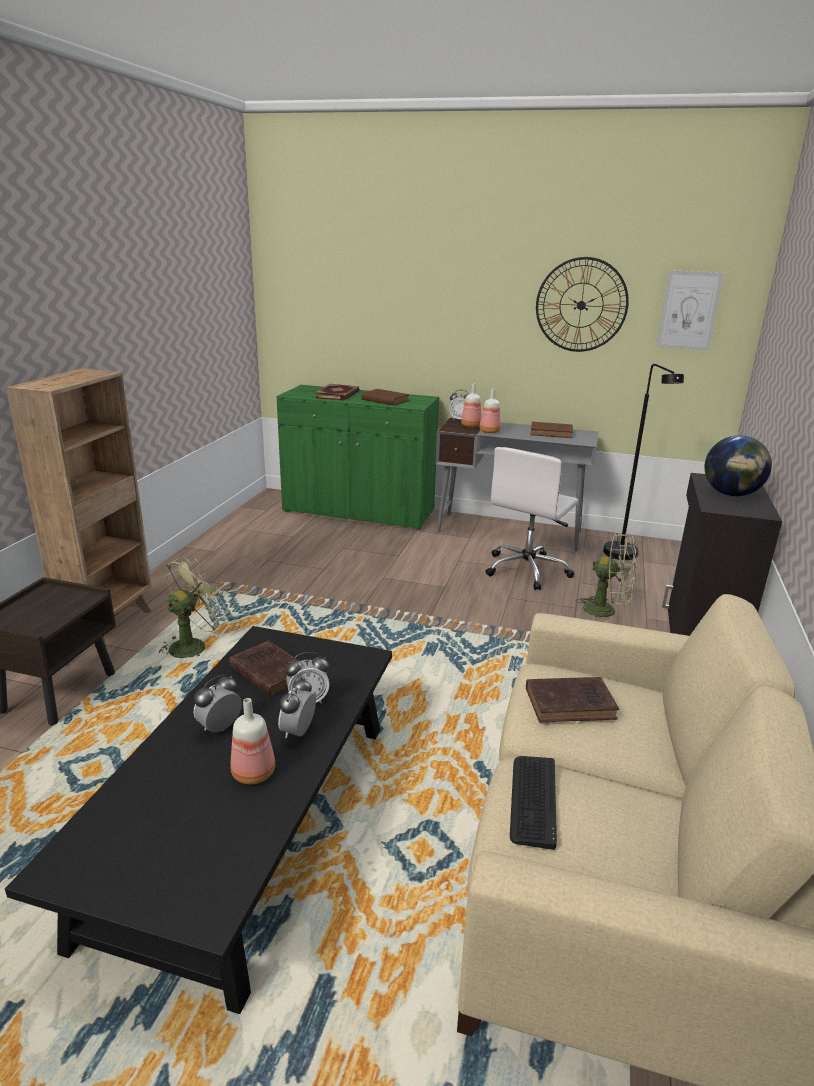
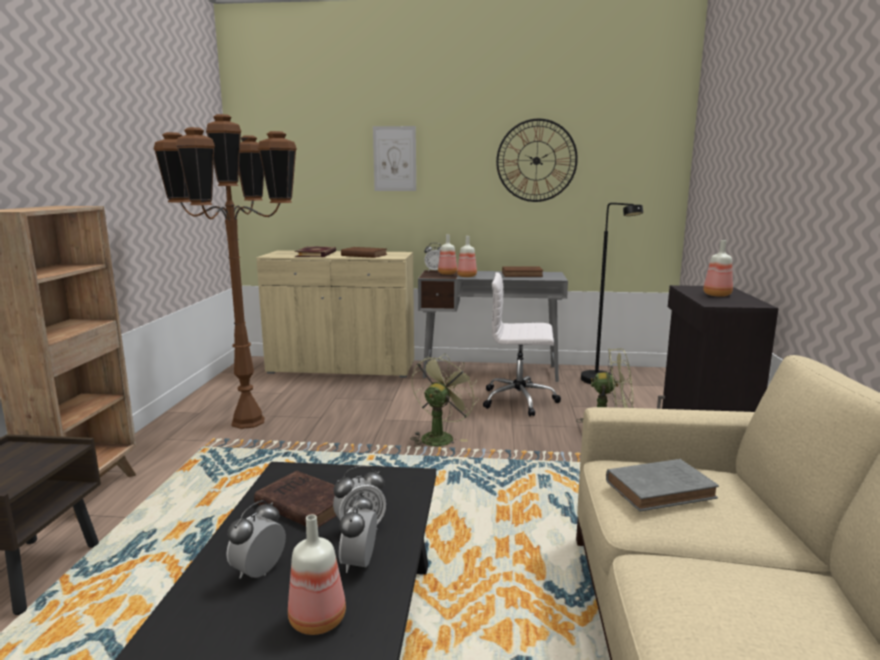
camera: 10 degrees left, 10 degrees down
green fan [159,557,229,658] -> green fan moved to [410,353,479,447]
green cabinet [276,385,439,530] -> beige cabinet [256,250,414,378]
white office chair [486,447,578,590] -> white office chair turned 75 degrees clockwise [483,272,561,416]
keyboard [510,756,557,850] -> none
brown book [526,677,619,722] -> grey book [606,459,719,512]
picture [656,270,724,351] -> picture moved to [373,126,416,191]
globe [705,435,772,496] -> bottle [703,240,733,297]
none -> brown floor lamp [154,114,297,429]

